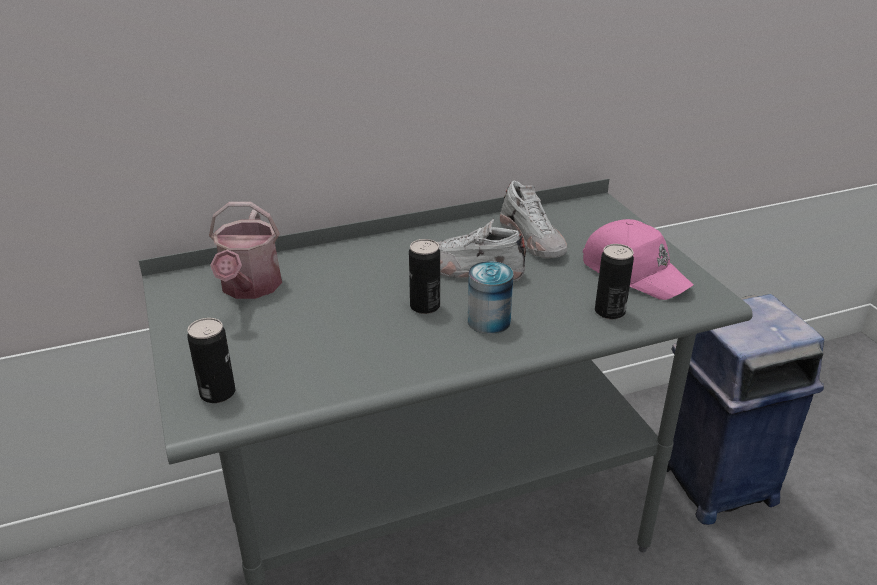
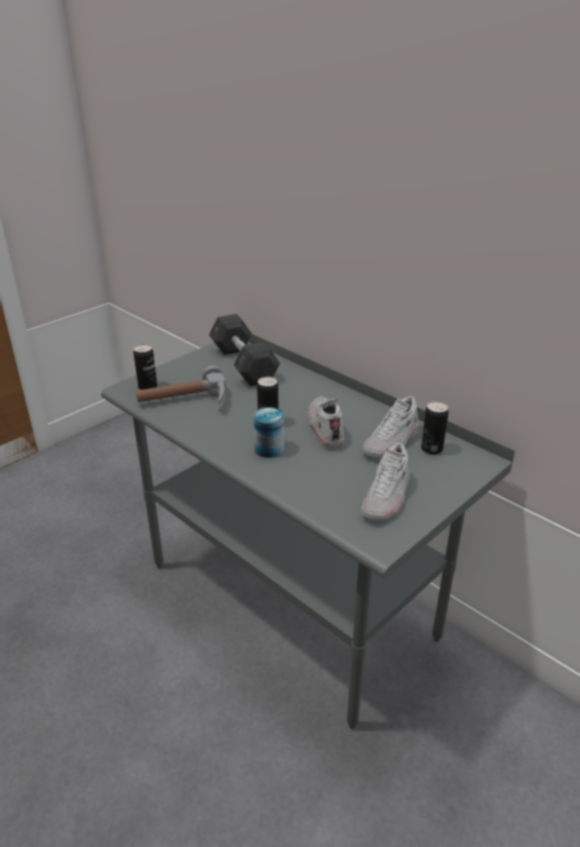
camera: 65 degrees right, 0 degrees up
watering can [209,202,282,299] -> grey dumbbell [209,314,280,386]
pink cap [583,219,694,300] -> white shoe [361,443,410,521]
can [595,244,634,319] -> can moved to [421,401,449,455]
blue trash can [667,294,824,525] -> none
none -> hammer [136,366,227,411]

